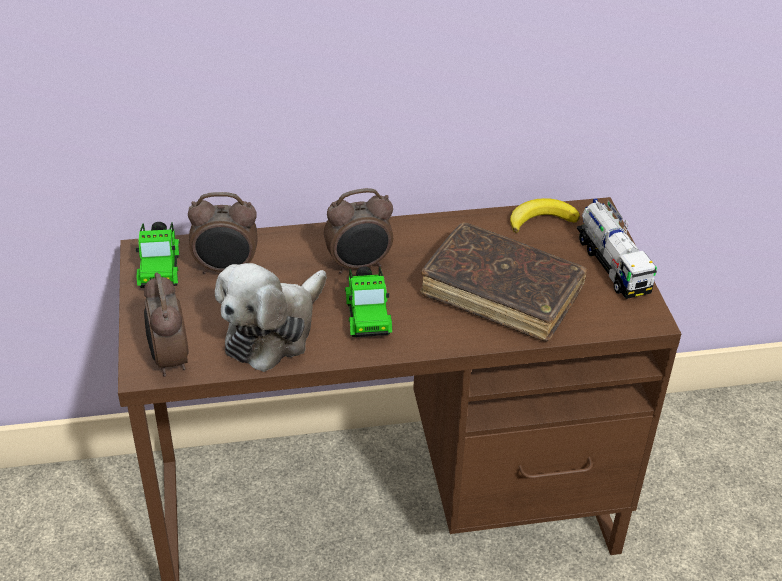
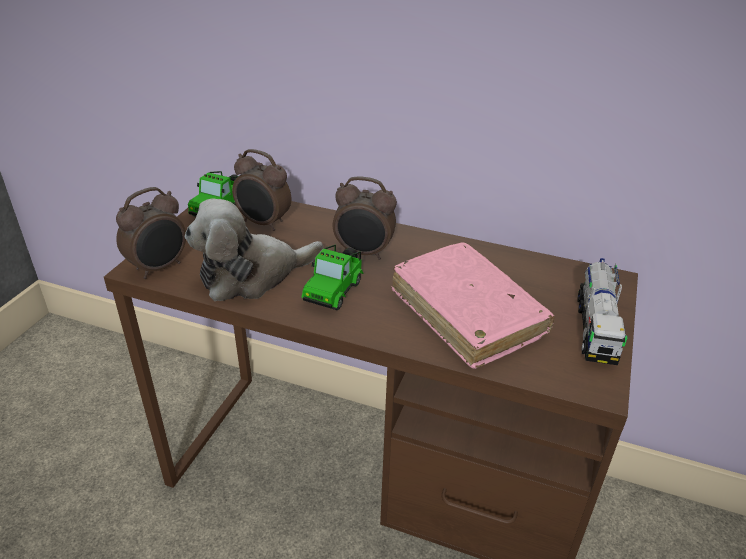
camera: 30 degrees right, 5 degrees down
alarm clock [144,272,189,377] -> alarm clock turned 150 degrees counterclockwise [116,187,186,279]
brown book [420,222,587,342] -> pink book [392,242,555,369]
banana [510,198,580,233] -> none

